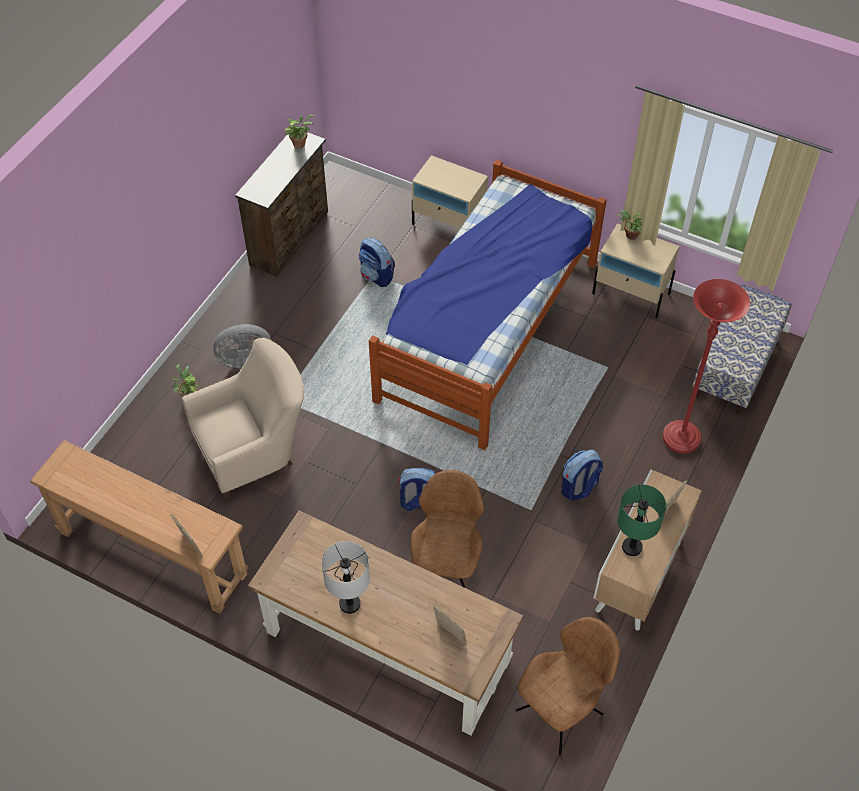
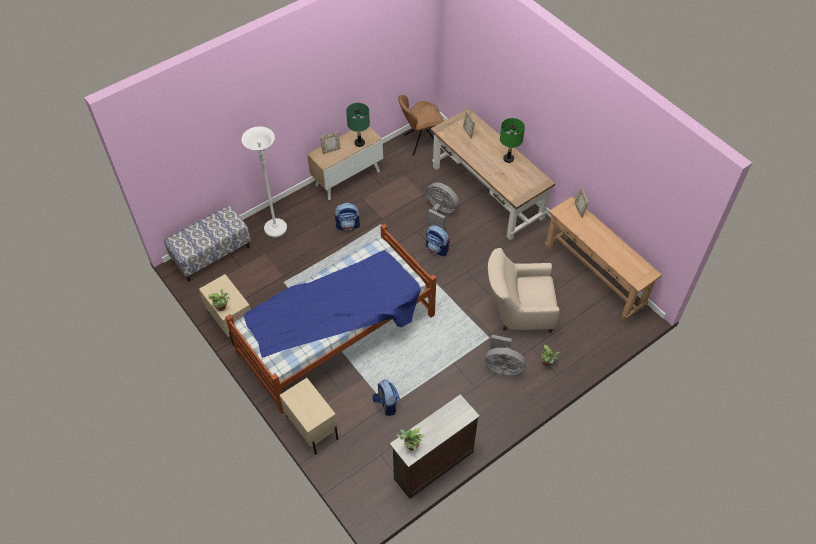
camera: 155 degrees left, 0 degrees up
grey table lamp [322,541,370,614] -> green table lamp [500,118,525,163]
brown chair [411,470,484,588] -> grey fan [426,182,459,229]
red floor lamp [663,279,750,454] -> white floor lamp [242,126,287,237]

